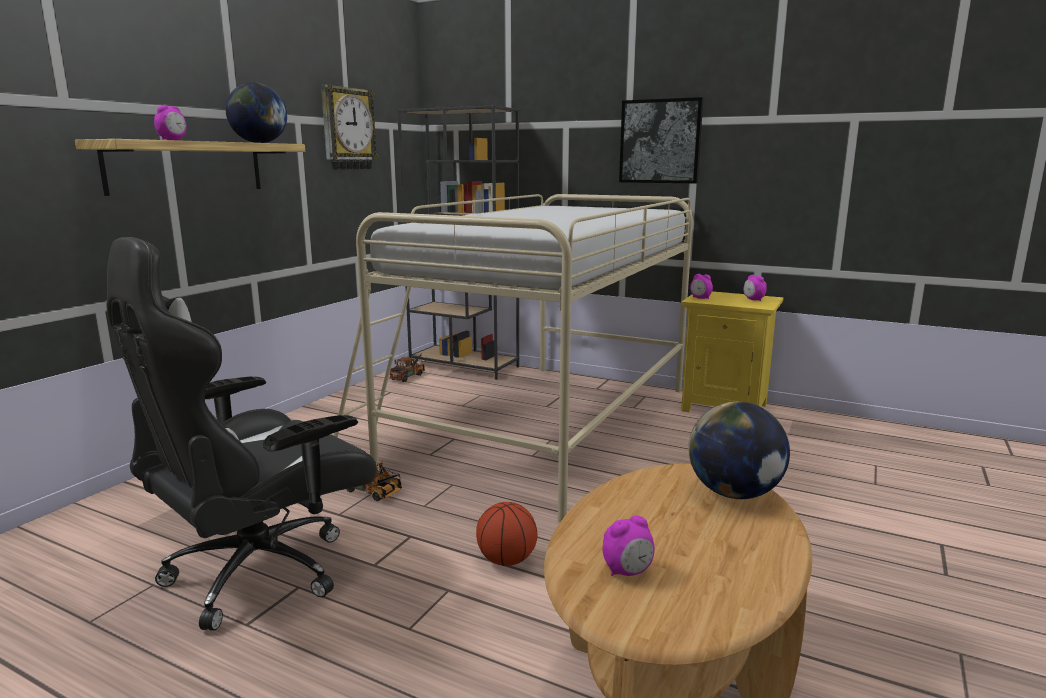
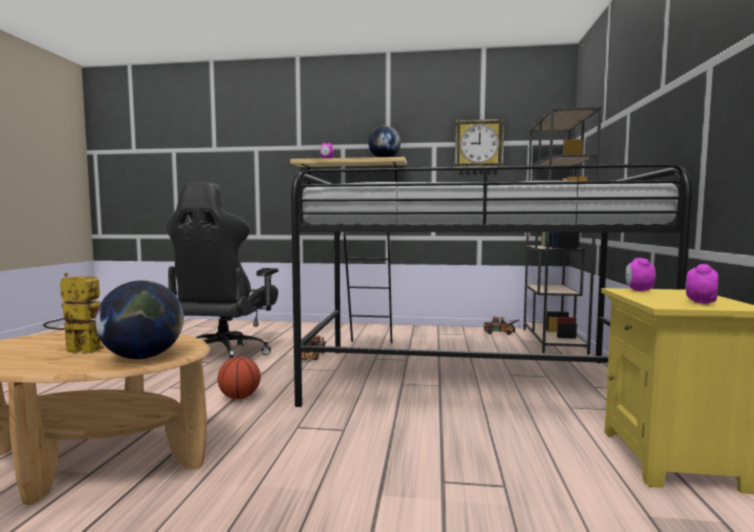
camera: 70 degrees right, 10 degrees down
black office chair [106,237,377,630] -> black office chair turned 105 degrees counterclockwise [166,182,279,360]
beige bed [334,194,693,523] -> black bed [291,164,693,407]
alarm clock [603,515,655,576] -> none
picture [619,97,703,183] -> none
none -> toy robot [43,273,104,353]

